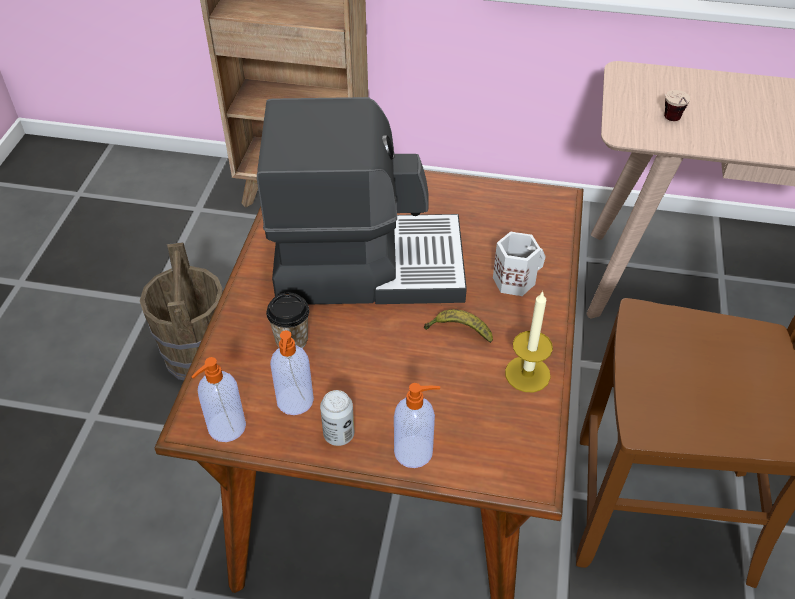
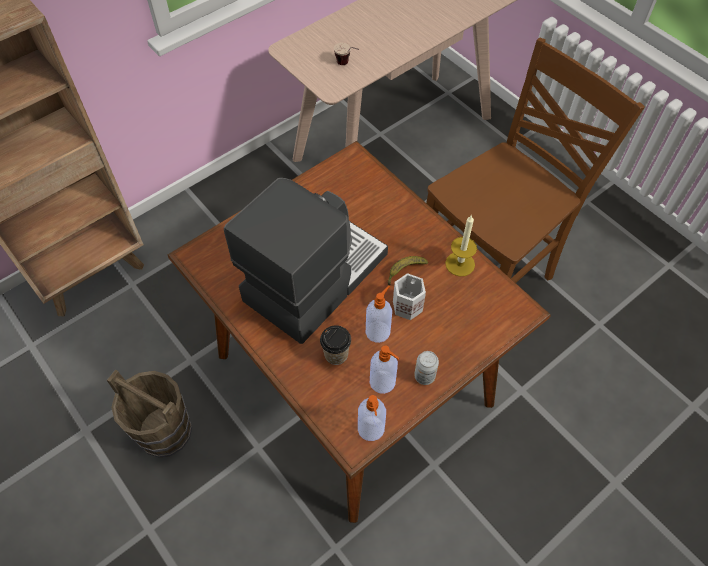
camera: 50 degrees left, 10 degrees up
soap dispenser [394,383,440,468] -> soap dispenser moved to [366,285,392,343]
white mug [493,231,546,296] -> white mug moved to [393,273,426,320]

